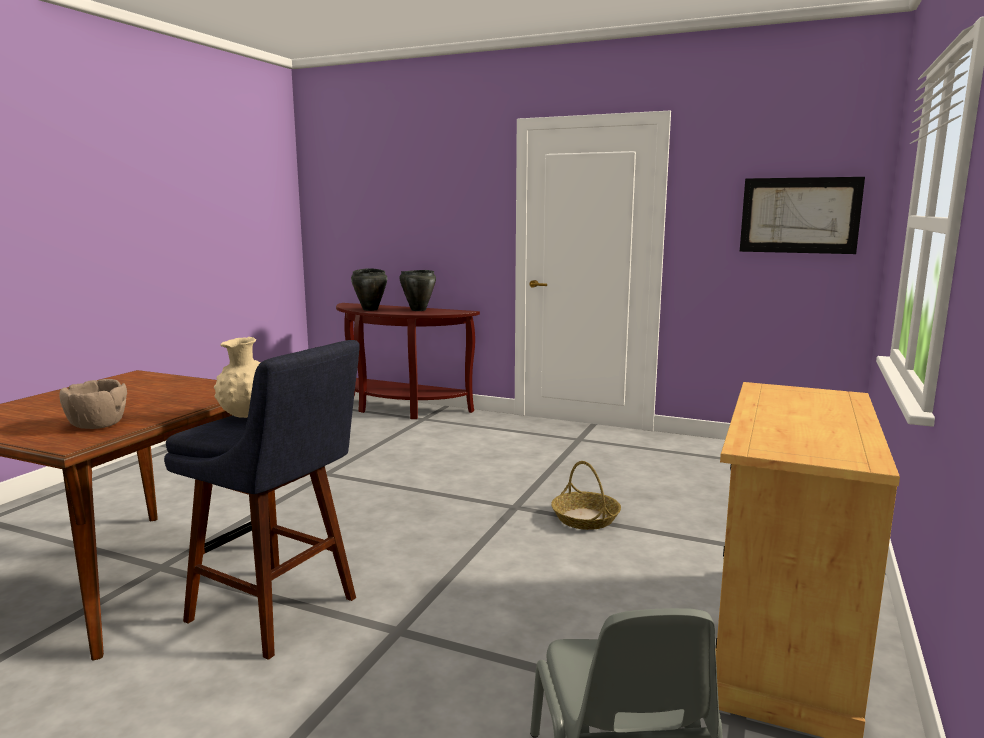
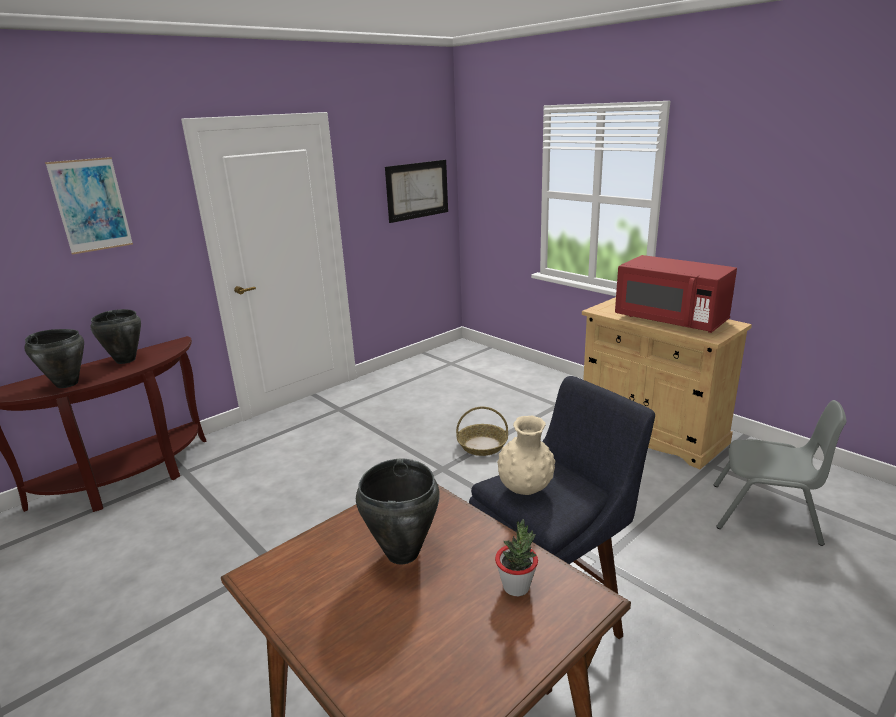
camera: 65 degrees left, 10 degrees up
brown bowl [60,379,127,429] -> potted plant [495,519,538,596]
none -> picture [45,157,133,254]
none -> black cooking pot [356,459,440,564]
none -> red microwave [615,255,737,333]

